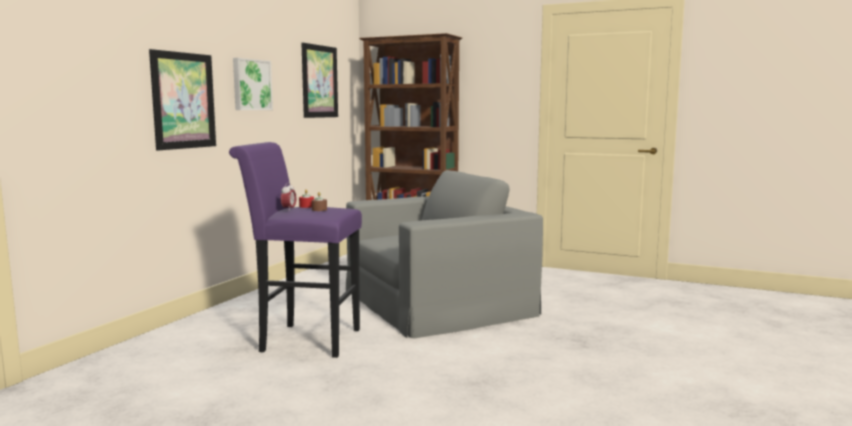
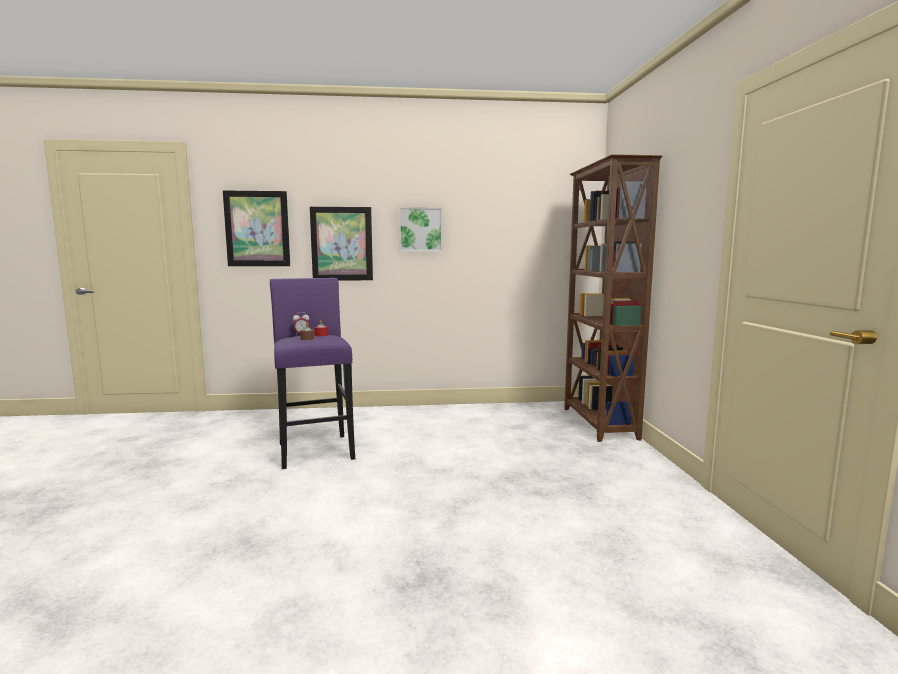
camera: 60 degrees right, 0 degrees up
picture [301,43,338,118] -> picture moved to [223,190,290,266]
grey armchair [346,170,543,338] -> none

